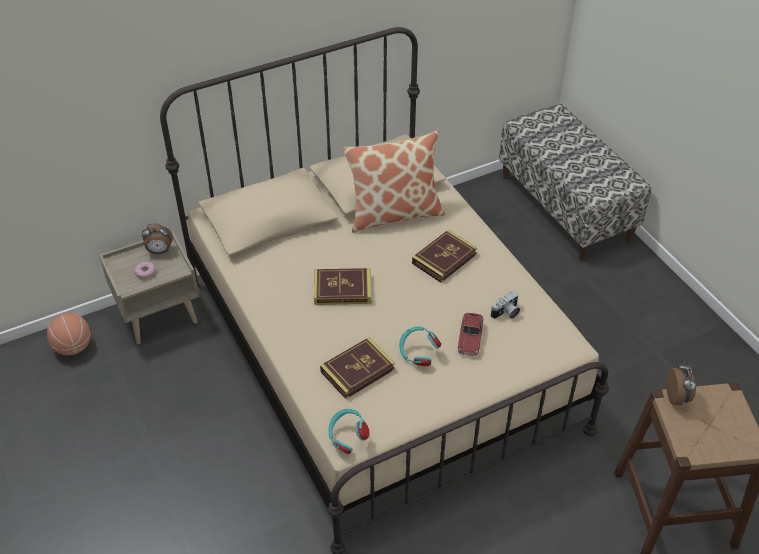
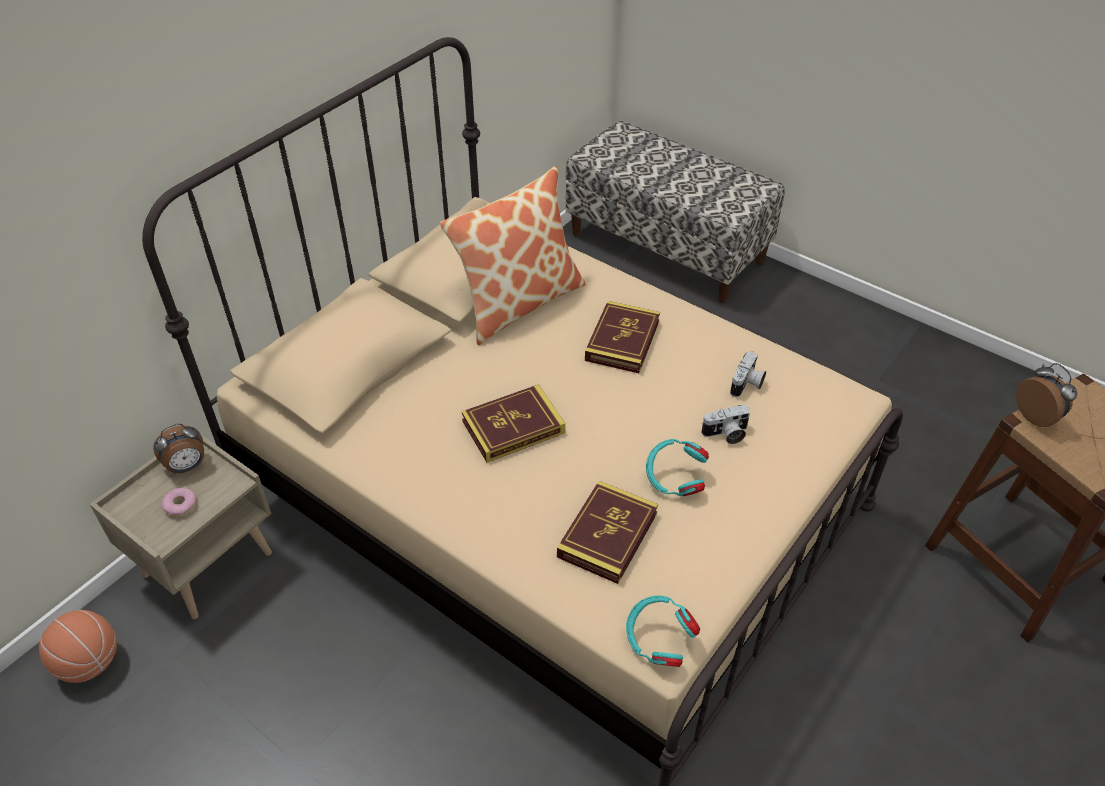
camera: 25 degrees left, 0 degrees up
toy car [458,313,484,356] -> camera [701,405,750,444]

